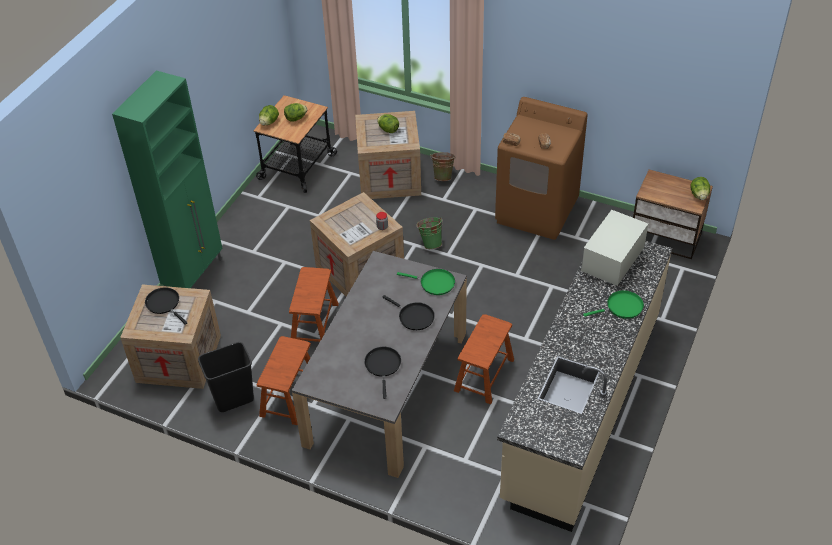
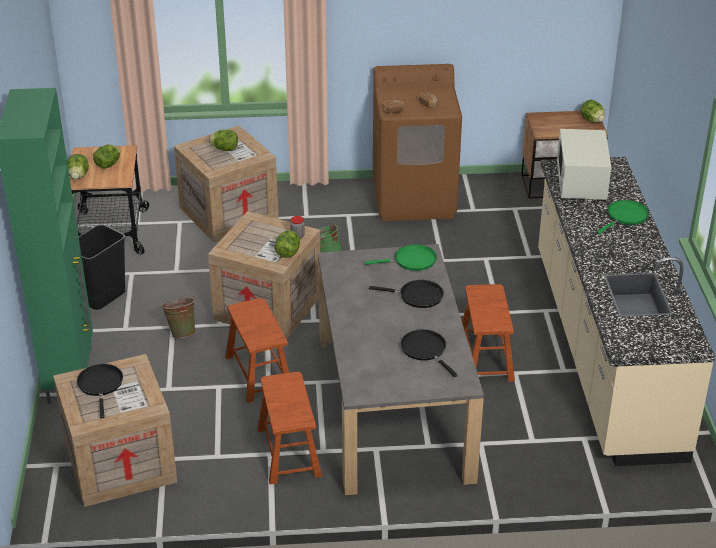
camera: 30 degrees left, 10 degrees down
black frying pan [145,287,187,325] -> black frying pan turned 60 degrees clockwise [77,364,123,418]
black trash can [198,342,254,412] -> black trash can moved to [79,224,125,310]
green bucket [430,152,456,181] -> green bucket moved to [160,297,196,338]
none -> lettuce [274,230,300,258]

